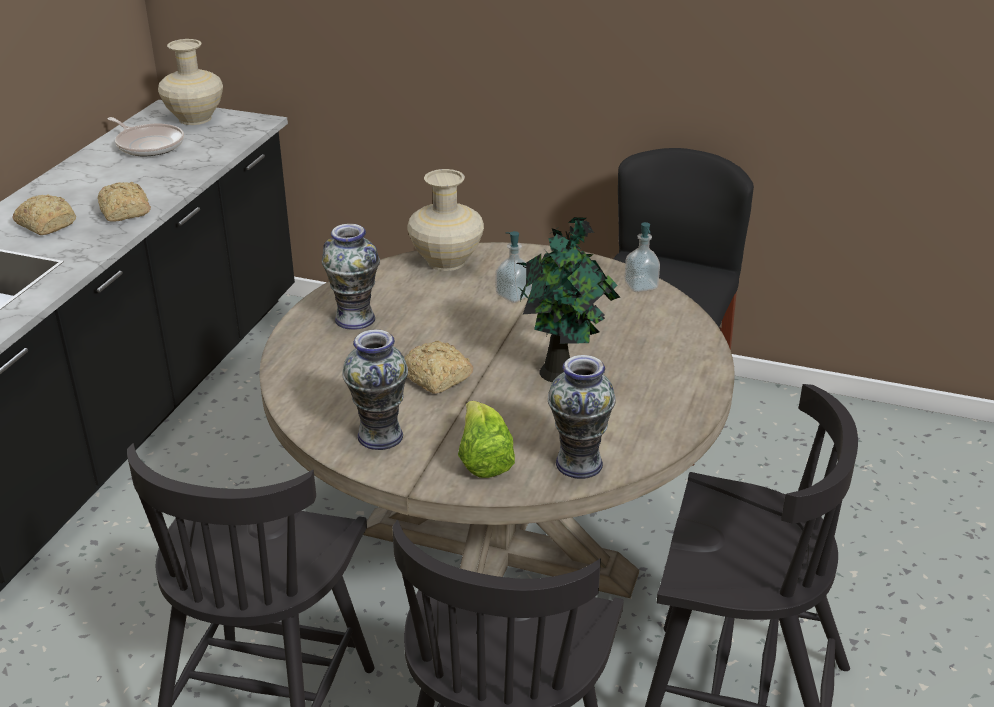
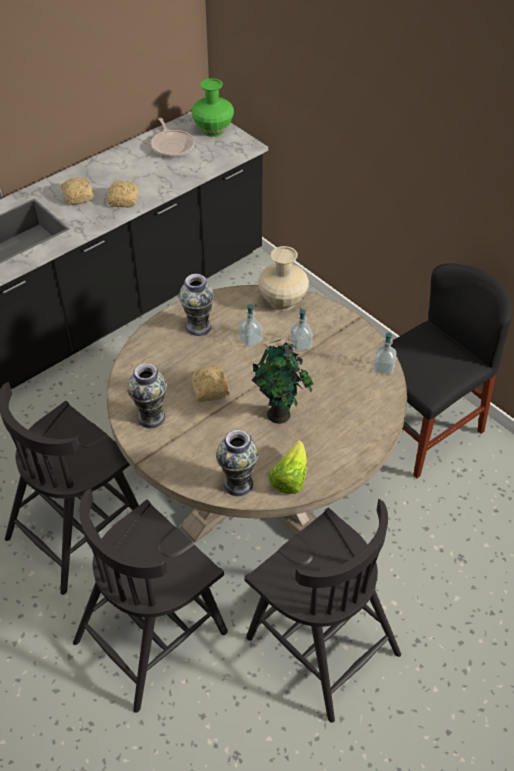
camera: 30 degrees right, 15 degrees up
beige vase [158,39,223,125] -> green vase [191,78,234,137]
lettuce [458,401,515,478] -> lettuce moved to [269,440,307,494]
none -> soap dispenser [239,304,262,347]

